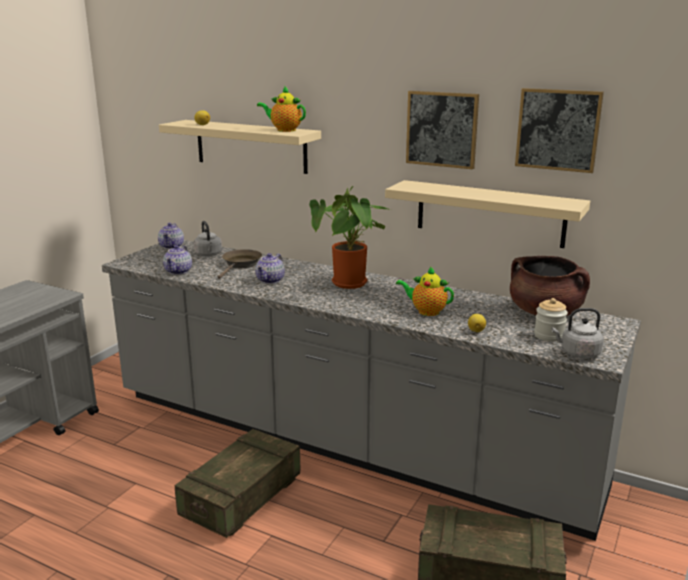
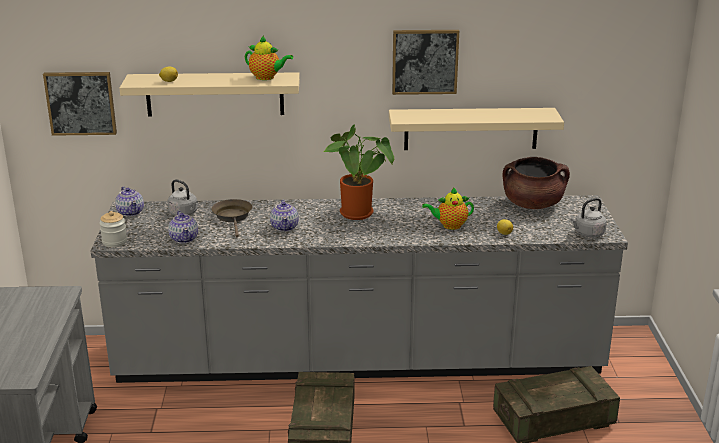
camera: 30 degrees left, 5 degrees up
teapot [257,87,306,132] -> teapot turned 150 degrees counterclockwise [245,36,293,80]
picture [515,88,604,173] -> picture moved to [43,72,117,136]
jar [534,298,568,342] -> jar moved to [99,211,127,247]

